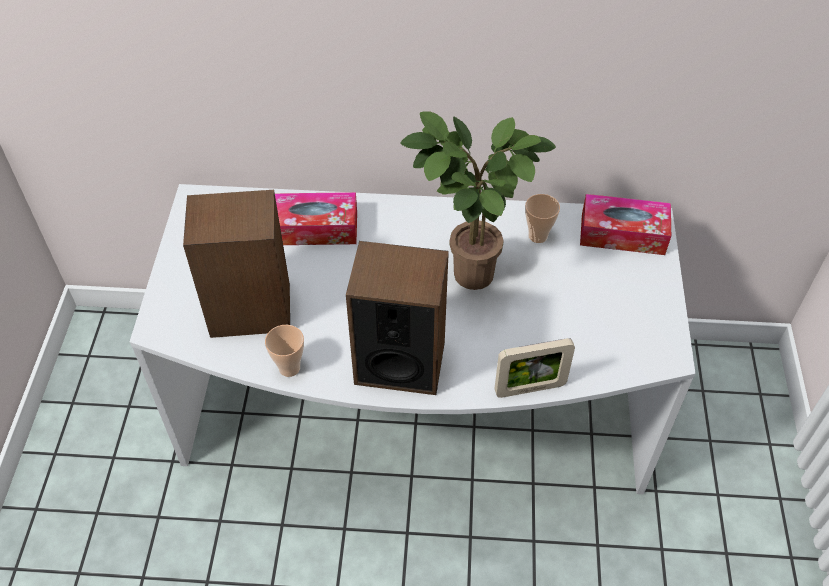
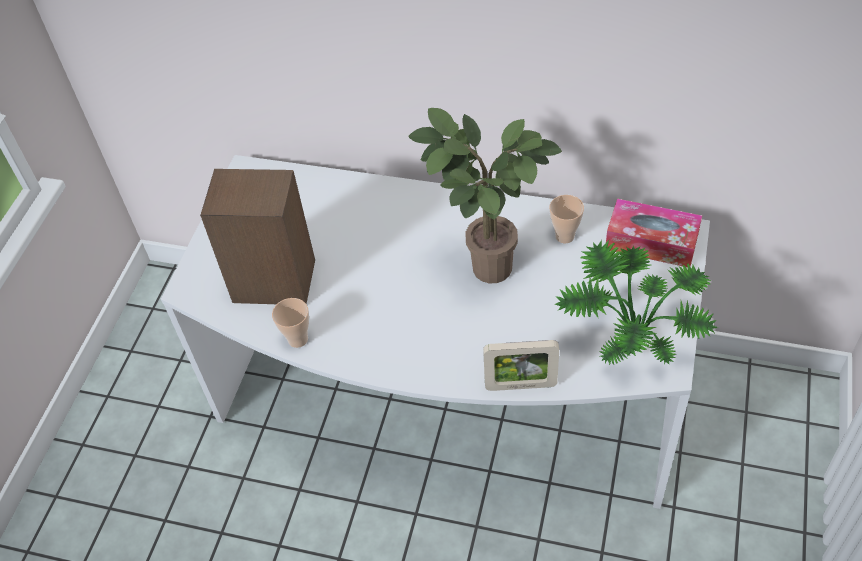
camera: 15 degrees right, 0 degrees up
tissue box [275,192,357,245] -> none
speaker [346,241,449,395] -> none
none -> potted plant [555,240,718,365]

